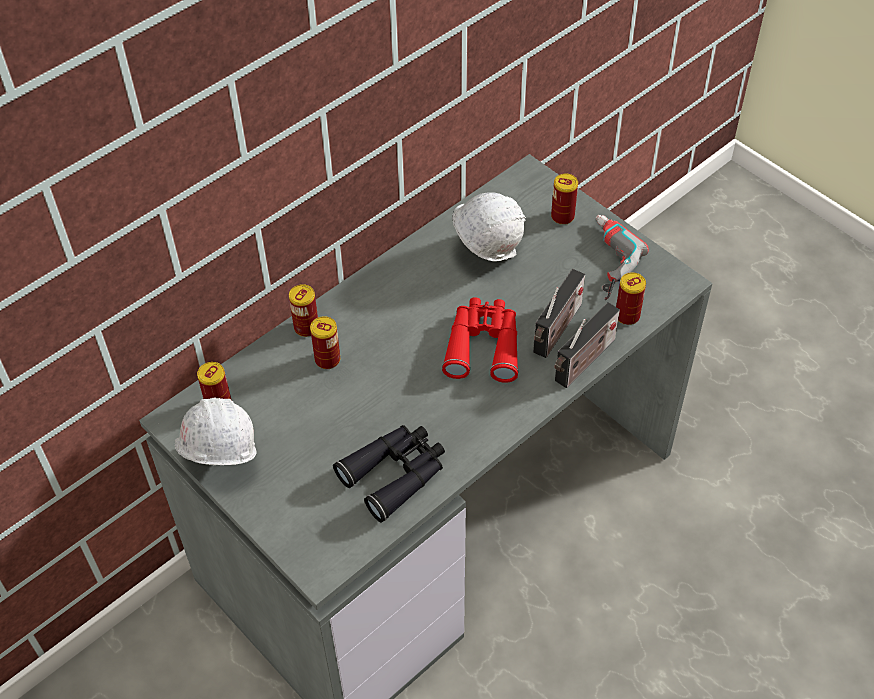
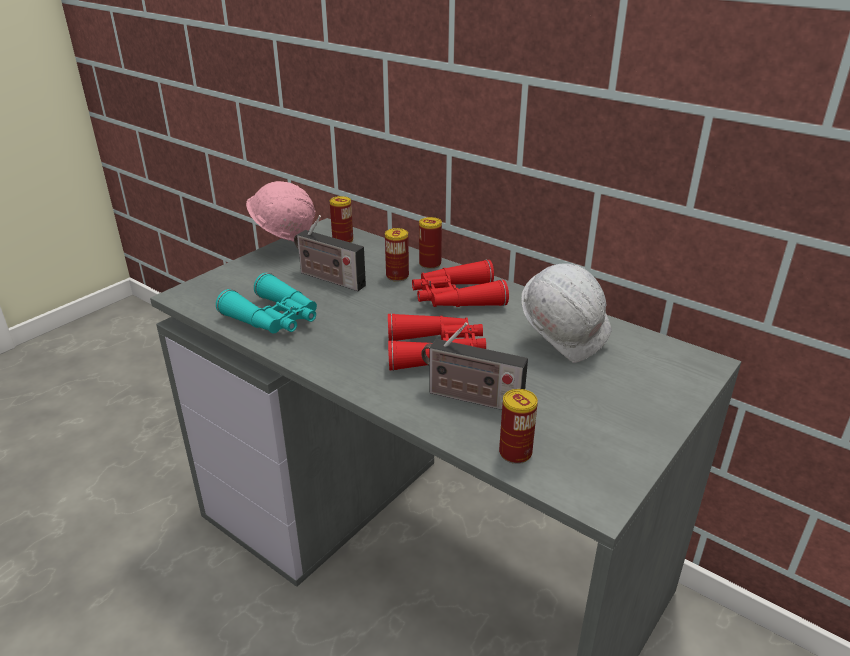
camera: 80 degrees right, 20 degrees down
white hard hat [175,397,257,465] -> pink hard hat [246,181,316,242]
black binoculars [333,425,445,523] -> turquoise binoculars [216,273,317,333]
can [551,173,578,225] -> none
radio [555,302,620,388] -> radio moved to [294,215,366,291]
power drill [596,215,649,300] -> none
none -> red binoculars [412,259,509,307]

